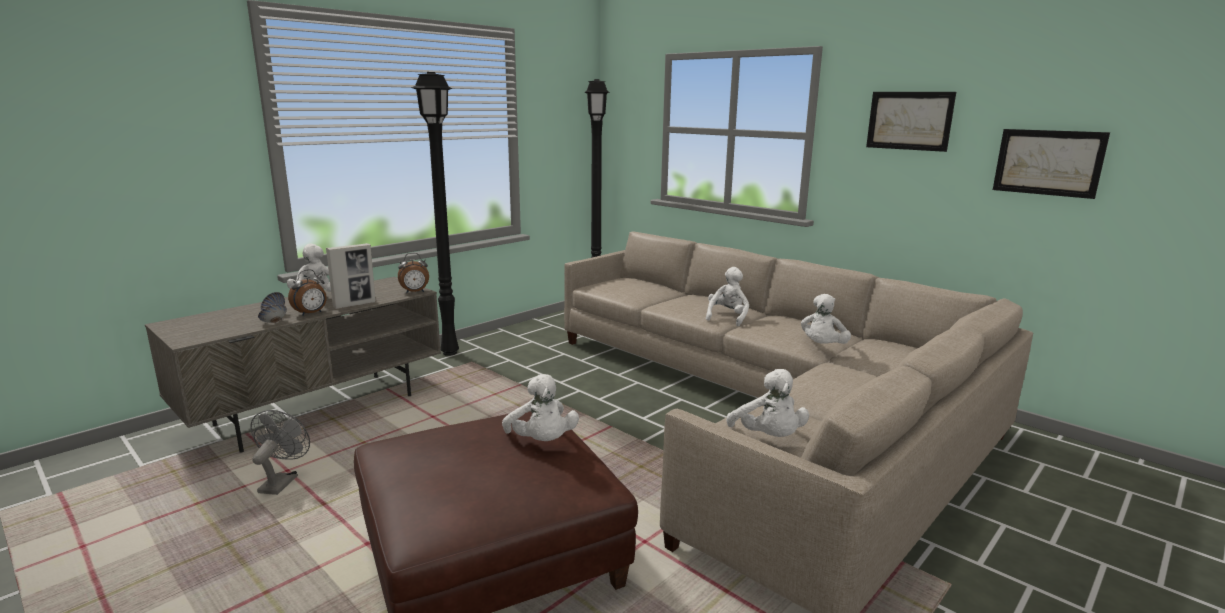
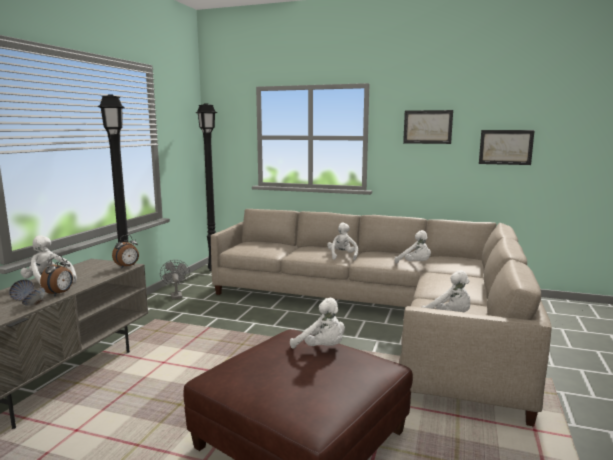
camera: 25 degrees left, 5 degrees down
grey fan [250,410,310,495] -> grey fan moved to [160,260,190,299]
picture frame [326,243,376,309] -> none
white plush toy [801,294,851,344] -> white plush toy turned 45 degrees counterclockwise [395,230,431,263]

